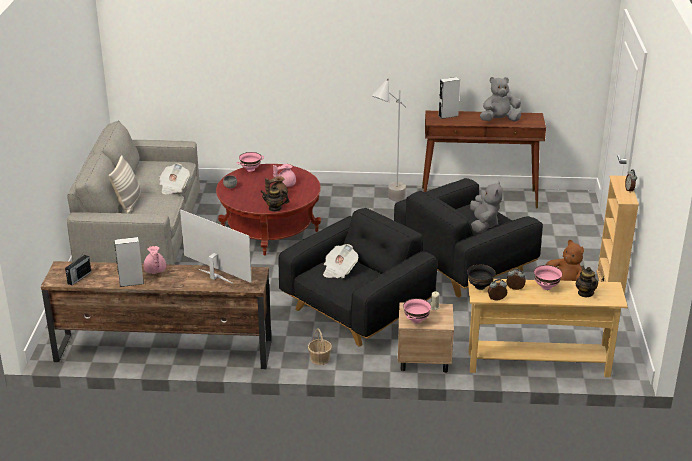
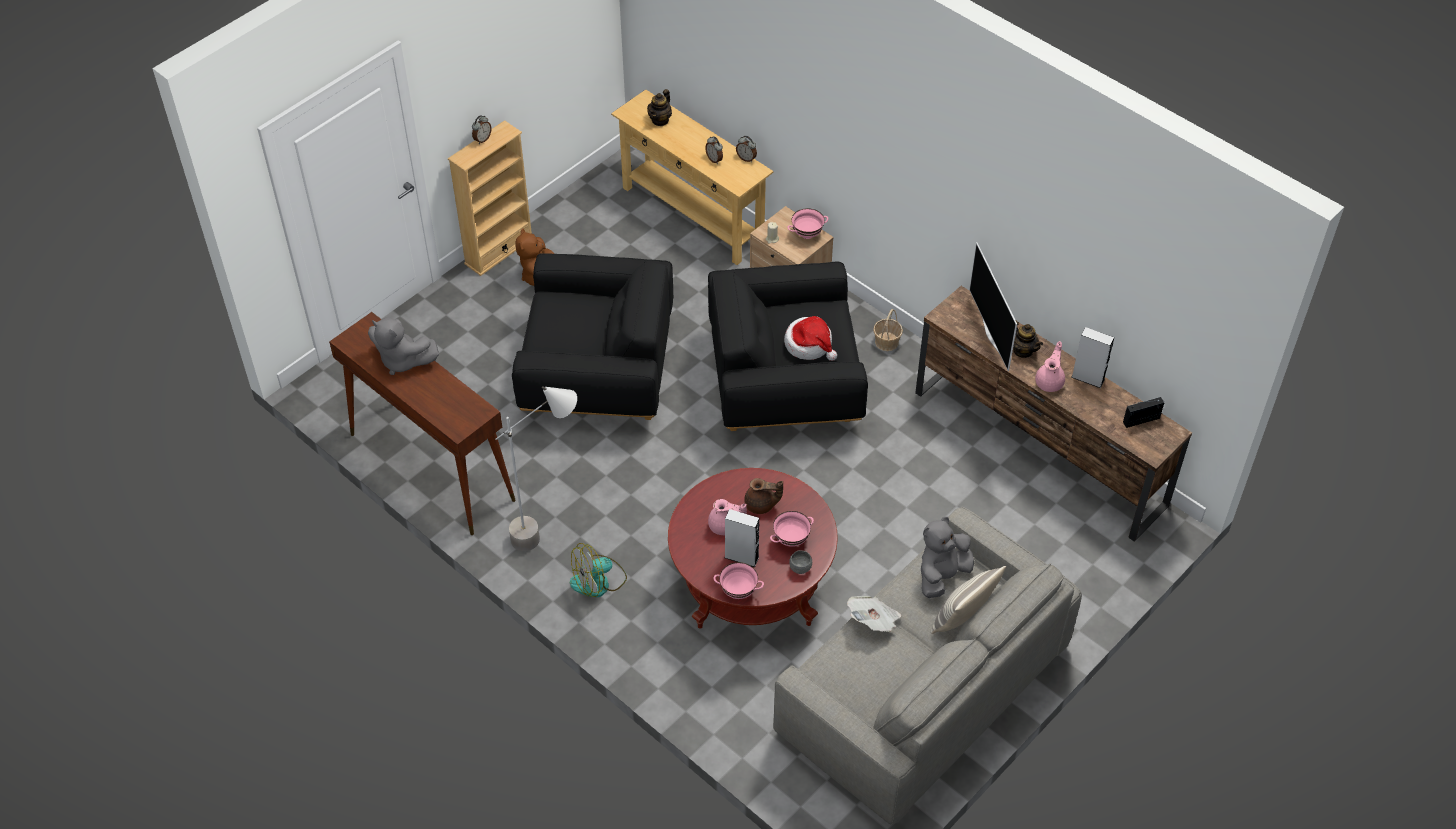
camera: 140 degrees left, 20 degrees up
teapot [261,185,289,212] -> teapot moved to [1013,320,1043,358]
newspaper [323,244,358,278] -> hat [784,316,837,361]
grey speaker [439,77,460,119] -> grey speaker moved to [725,509,759,567]
black bowl [467,265,496,290] -> none
grey plush toy [470,182,503,233] -> grey plush toy moved to [921,517,974,598]
pink bowl [534,265,562,290] -> pink bowl moved to [770,511,814,547]
none -> fan [570,543,627,597]

